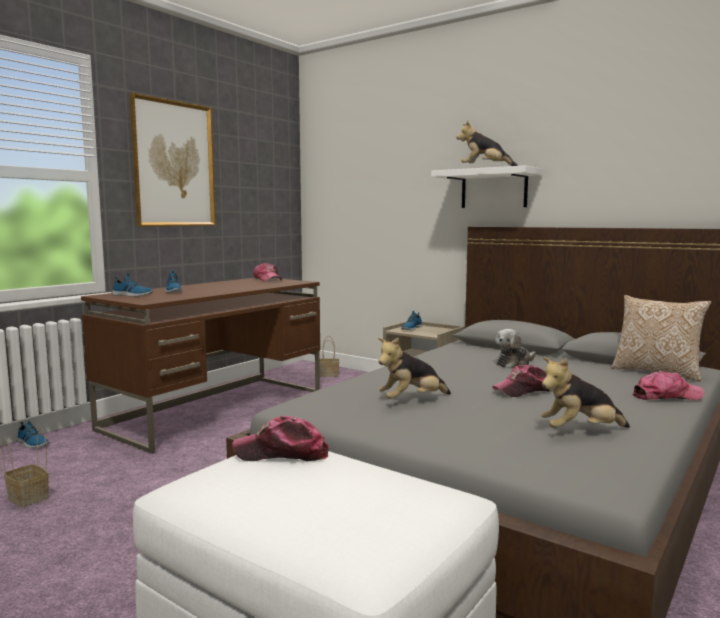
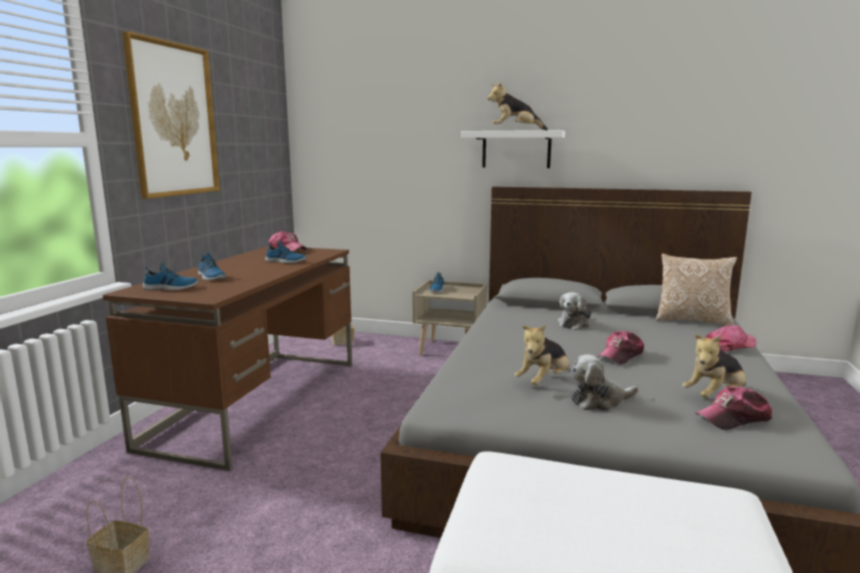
camera: 20 degrees left, 5 degrees up
shoe [17,420,50,448] -> shoe moved to [265,239,307,263]
cap [232,416,329,461] -> cap moved to [695,386,772,430]
none -> plush toy [571,354,638,411]

